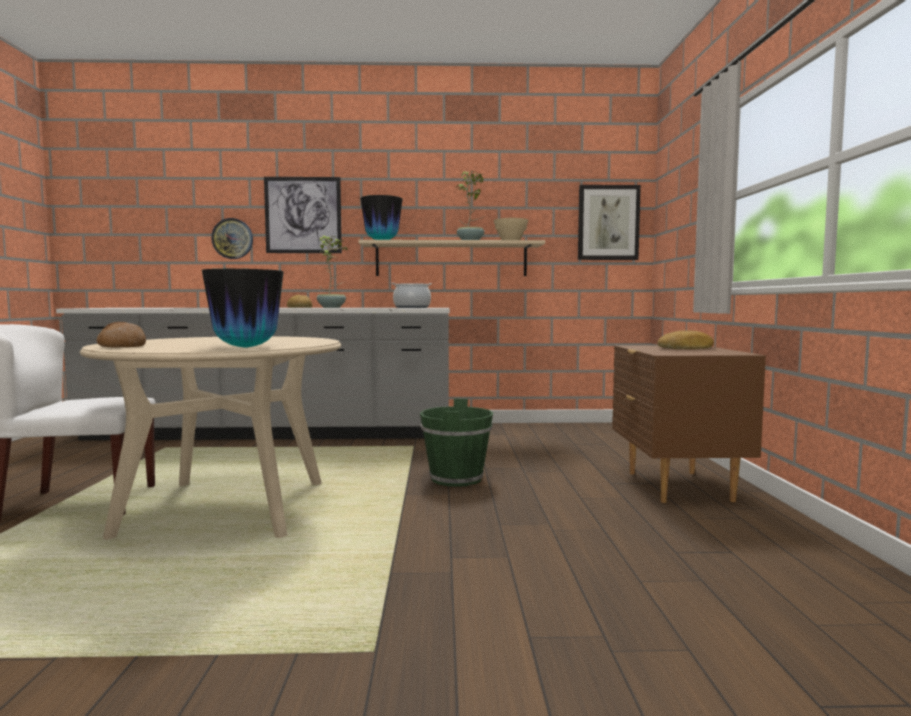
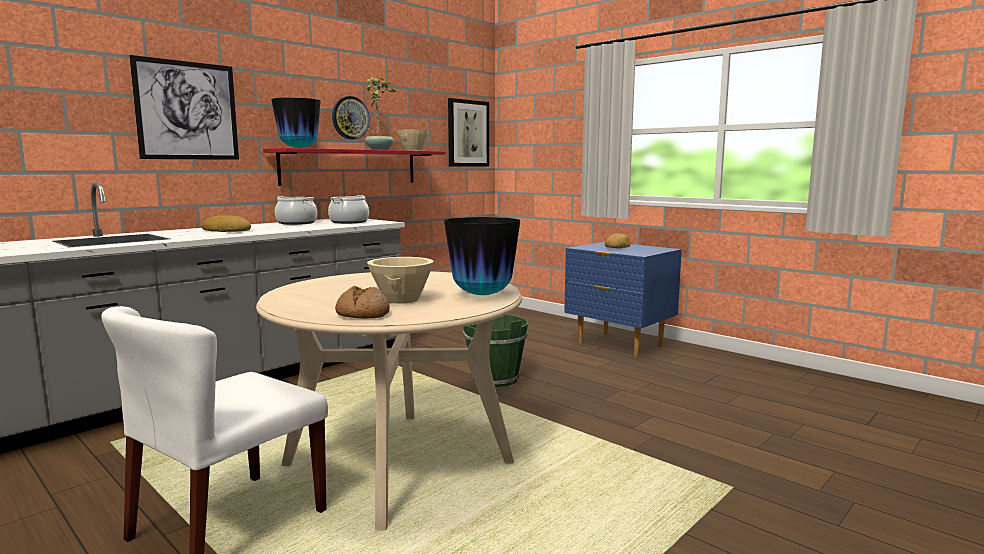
camera: 45 degrees left, 5 degrees up
wall clock [211,218,253,259] -> wall clock moved to [332,96,370,140]
potted plant [317,236,347,308] -> none
beige shelf [358,240,545,276] -> red shelf [263,148,445,186]
brown nightstand [612,345,766,503] -> blue nightstand [564,242,682,358]
none -> cooking pot [275,196,317,225]
none -> beige bowl [367,257,434,304]

